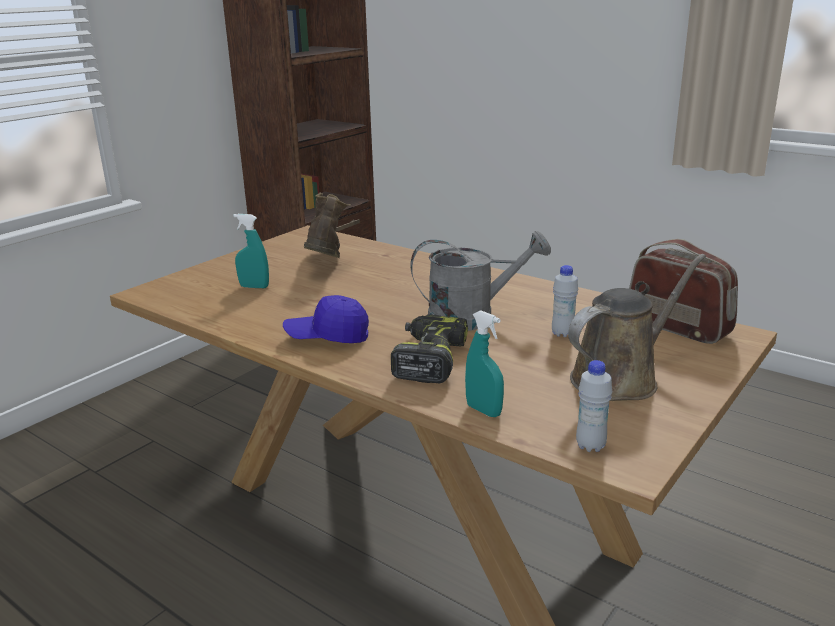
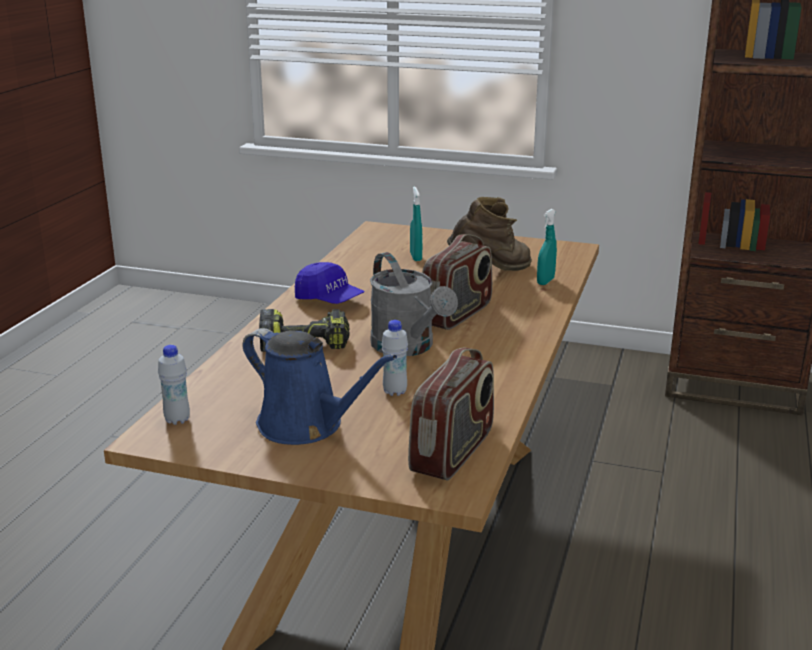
camera: 70 degrees right, 0 degrees up
blue cap [283,295,369,343] -> blue cap turned 150 degrees clockwise [295,262,365,304]
turquoise spray bottle [465,310,504,417] -> turquoise spray bottle moved to [537,209,557,285]
brown watering can [568,254,706,401] -> blue watering can [243,328,397,445]
none -> radio [422,234,492,330]

